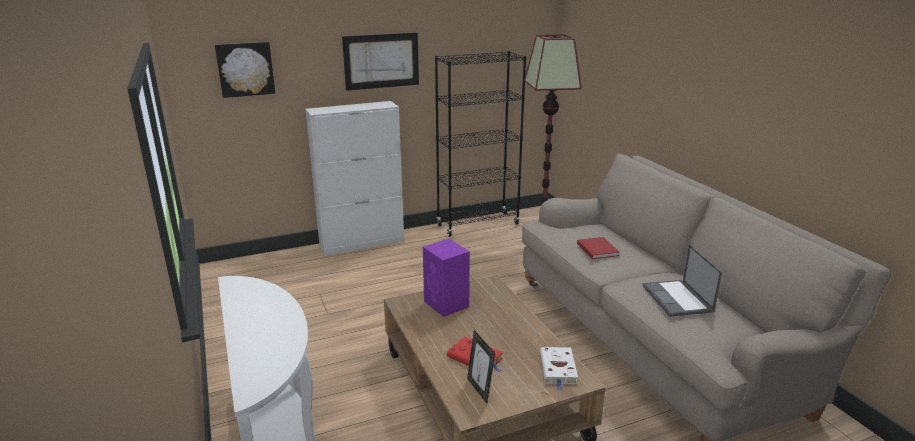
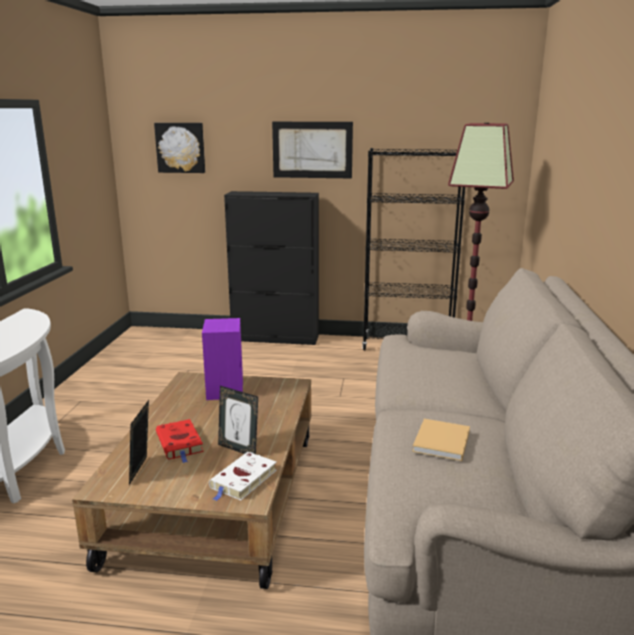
camera: 30 degrees right, 5 degrees down
white cabinet [305,101,404,256] -> black cabinet [224,191,319,345]
red book [577,237,619,259] -> none
laptop [642,245,722,317] -> beige book [412,419,470,461]
none -> picture frame [218,386,258,454]

